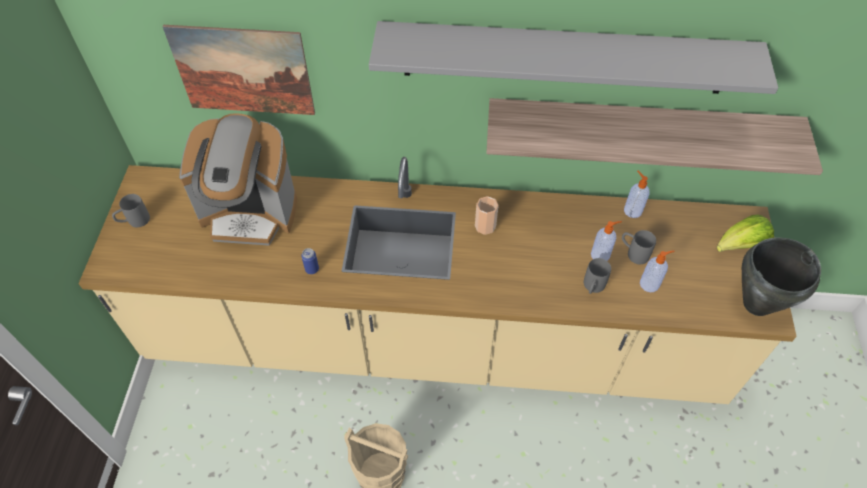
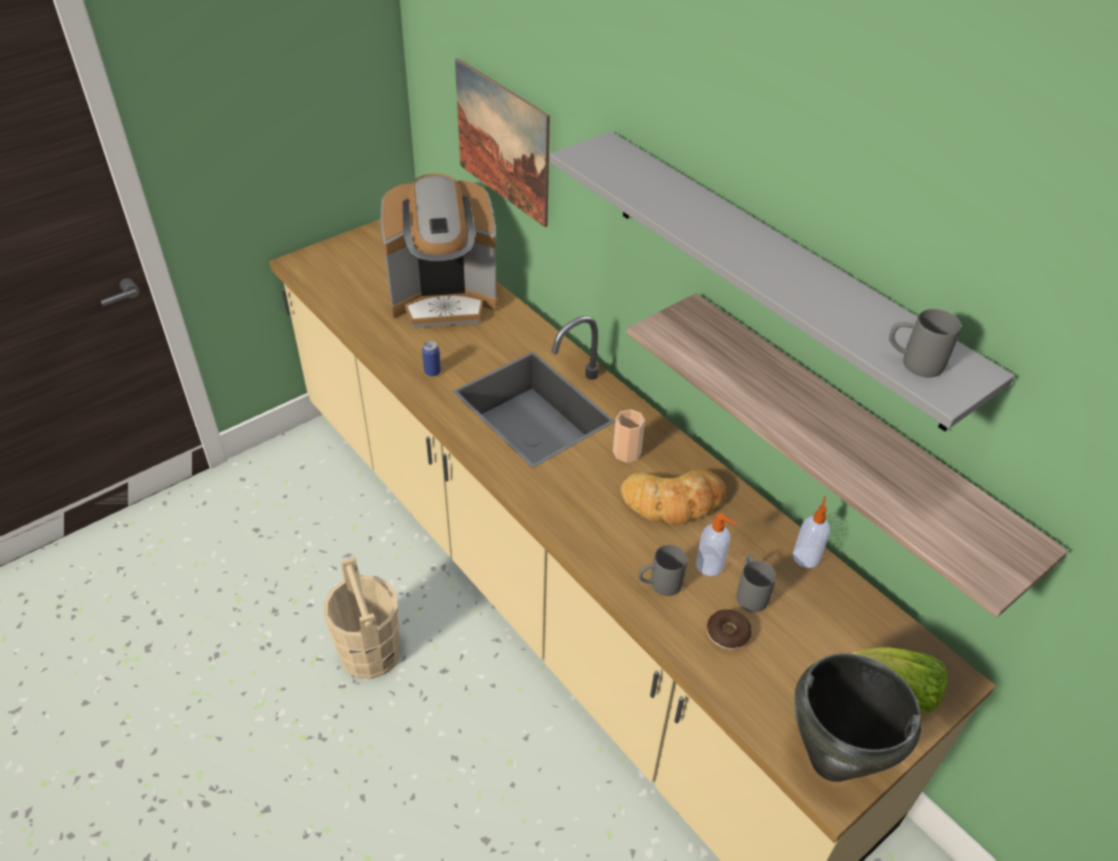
camera: 45 degrees right, 10 degrees down
grey mug [112,194,150,227] -> grey mug moved to [889,309,961,378]
coffee machine [179,113,297,246] -> coffee machine turned 60 degrees counterclockwise [381,174,497,328]
soap dispenser [640,250,675,292] -> donut [707,610,752,650]
none -> bread [620,468,726,525]

